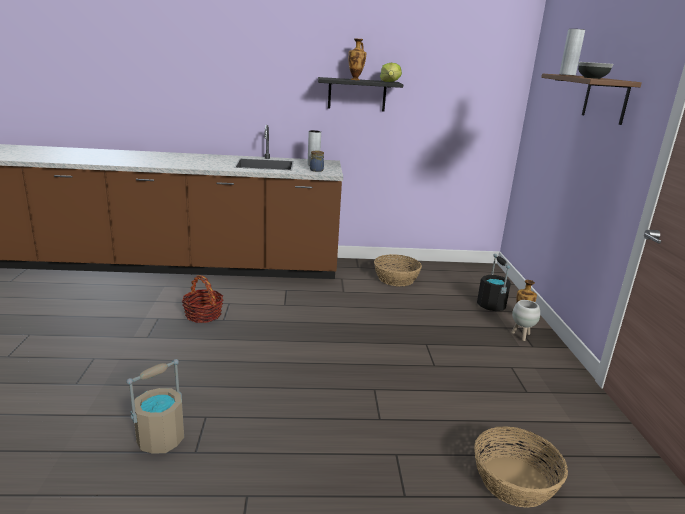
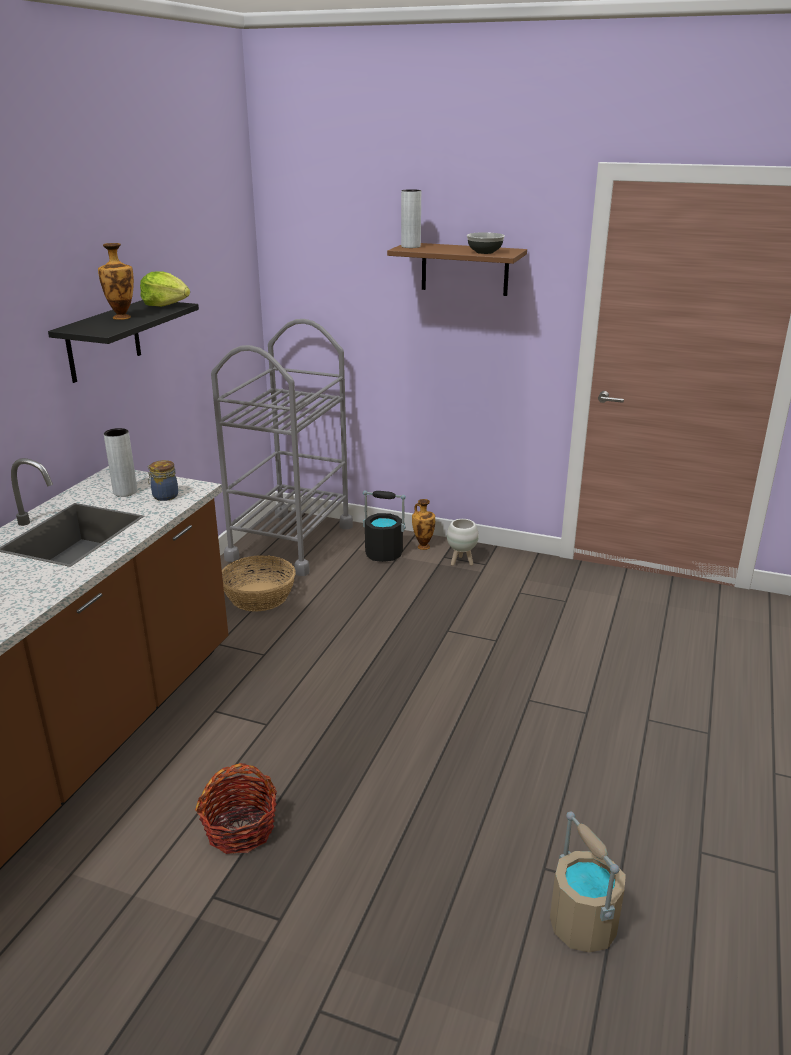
camera: 65 degrees left, 5 degrees up
basket [474,426,568,508] -> none
none -> grey cart [211,319,353,576]

